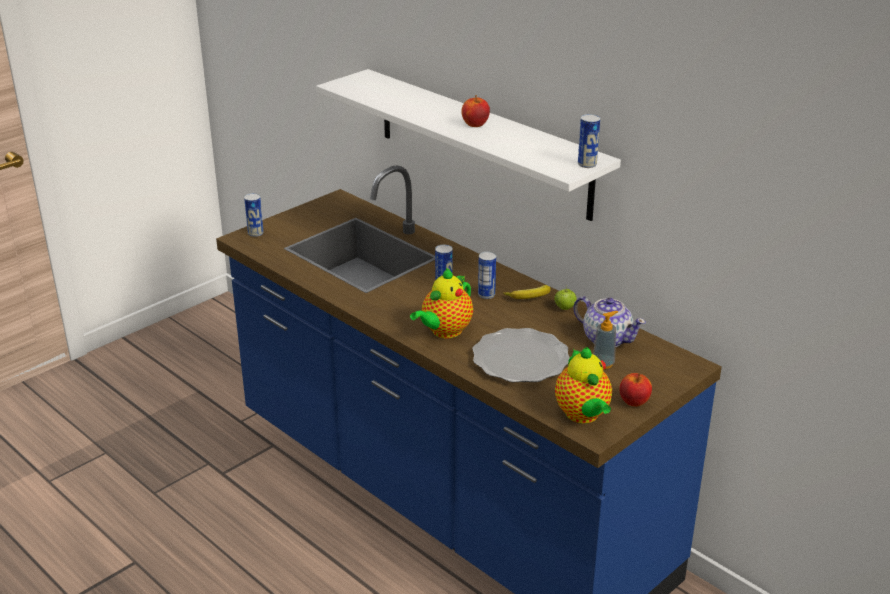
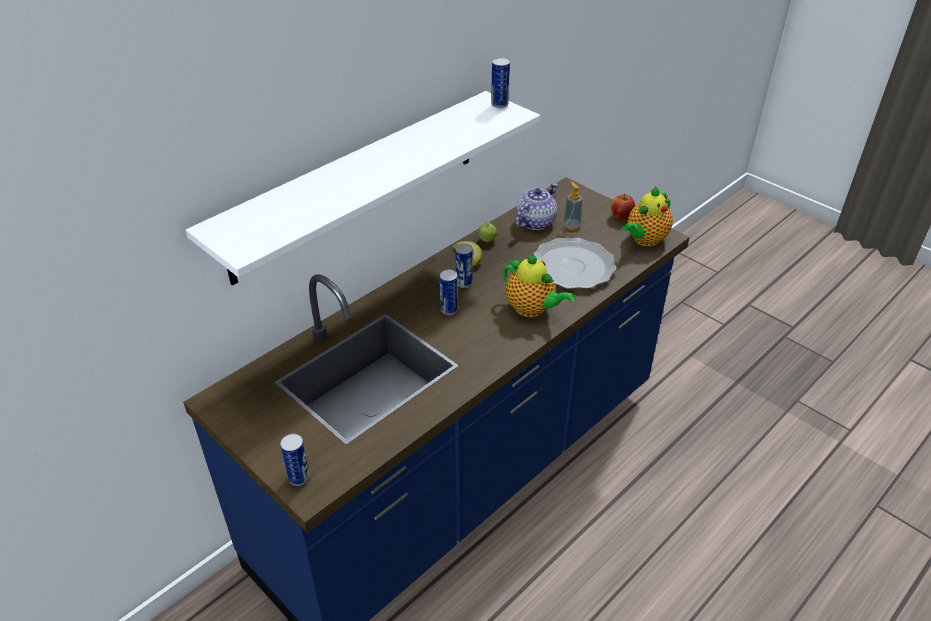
camera: 90 degrees left, 10 degrees up
apple [461,95,490,127] -> none
teapot [555,347,612,423] -> teapot turned 150 degrees clockwise [622,187,673,247]

